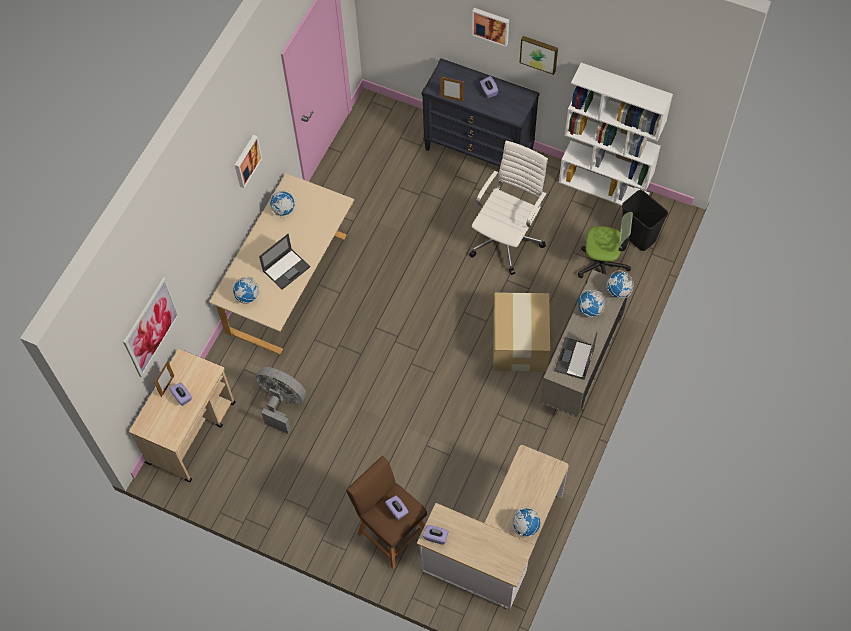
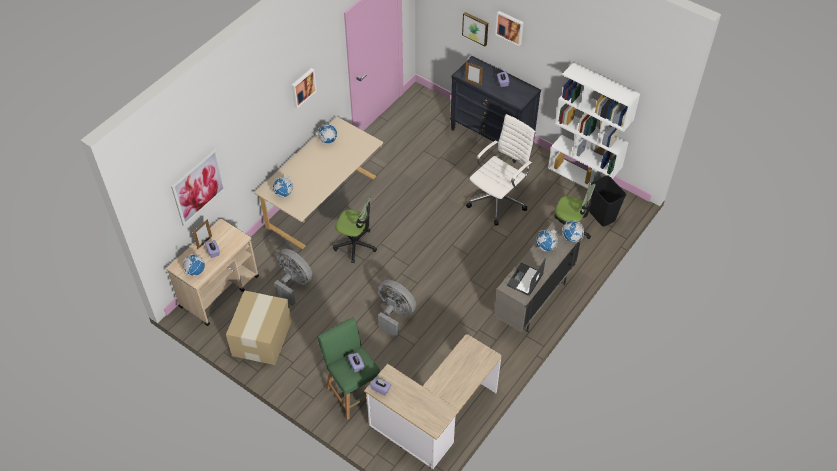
camera: 10 degrees right, 10 degrees down
laptop [259,234,310,290] -> none
brown stool [346,456,427,568] -> green stool [317,317,380,420]
cardboard box [493,292,550,372] -> cardboard box moved to [226,290,292,365]
globe [512,507,540,538] -> globe moved to [182,254,205,276]
picture [520,36,558,75] -> picture moved to [462,12,488,46]
none -> office chair [333,197,377,263]
none -> grey fan [378,280,416,338]

